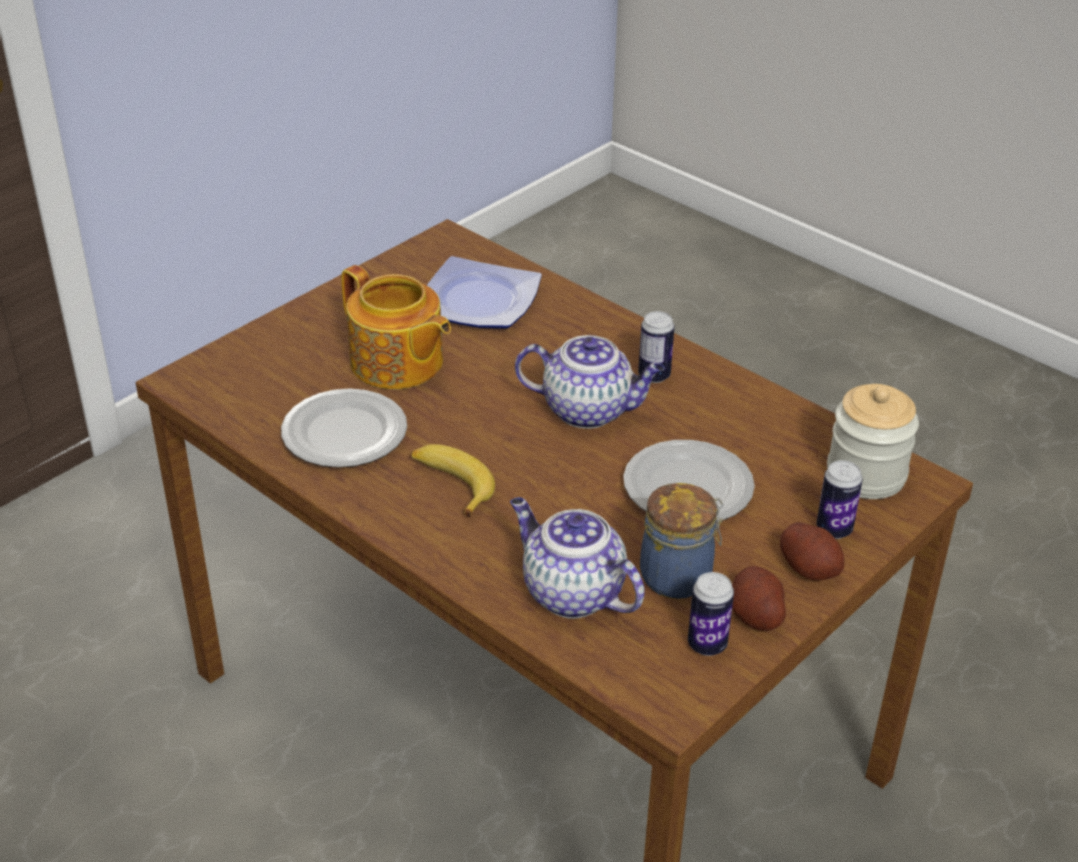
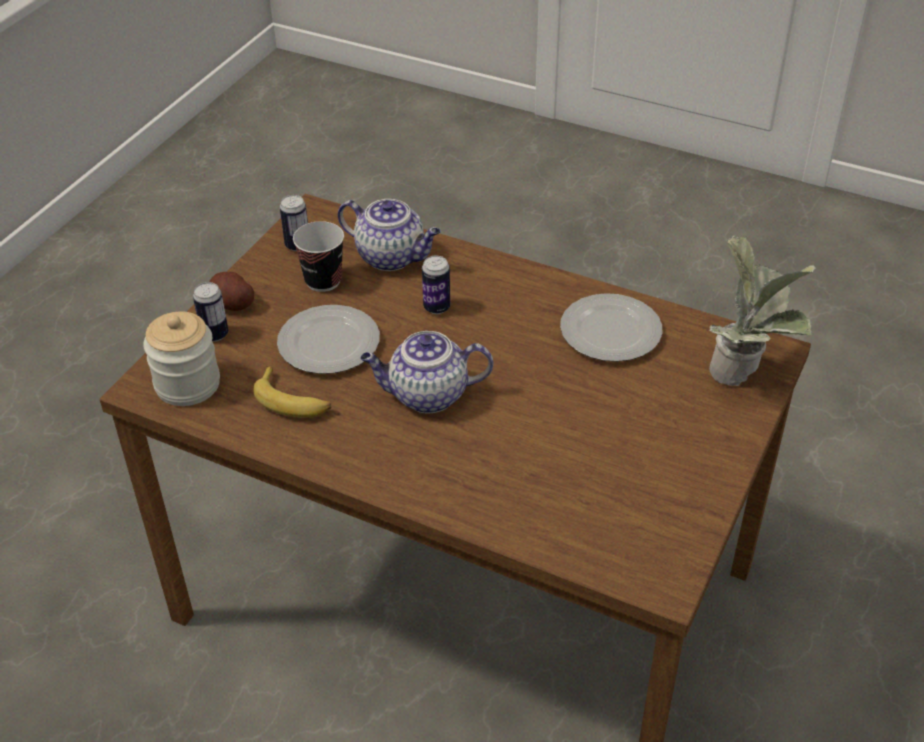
camera: 165 degrees right, 5 degrees up
teapot [341,265,451,389] -> none
banana [411,444,495,517] -> banana moved to [253,366,331,418]
plate [427,256,542,329] -> none
can [638,311,675,383] -> can moved to [422,256,450,314]
jar [640,483,724,599] -> cup [293,221,344,292]
potato [732,566,786,631] -> none
none -> potted plant [709,236,816,386]

